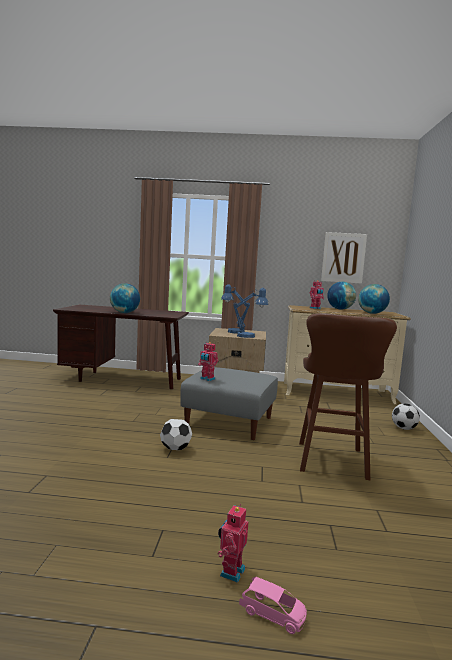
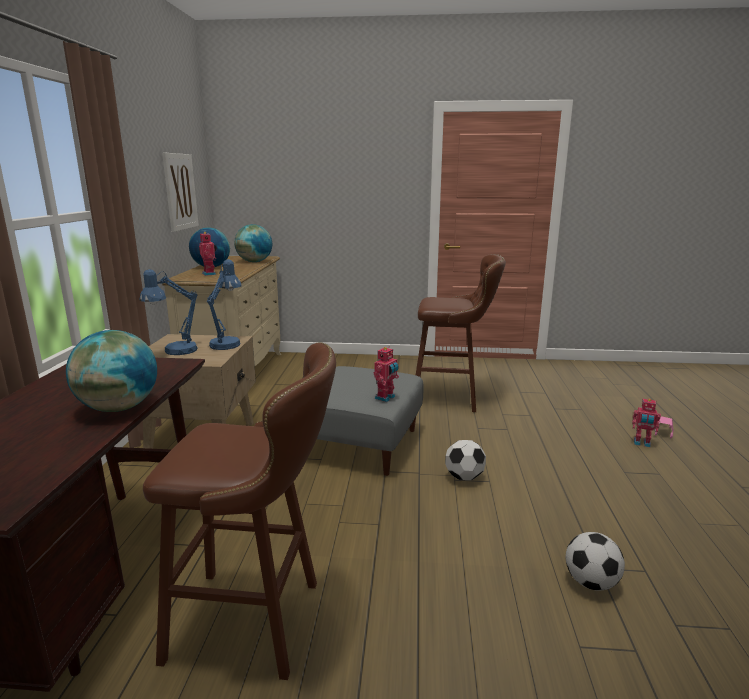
camera: 90 degrees left, 10 degrees up
football [392,403,420,430] -> football moved to [566,532,625,591]
none -> brown stool [143,343,336,680]

